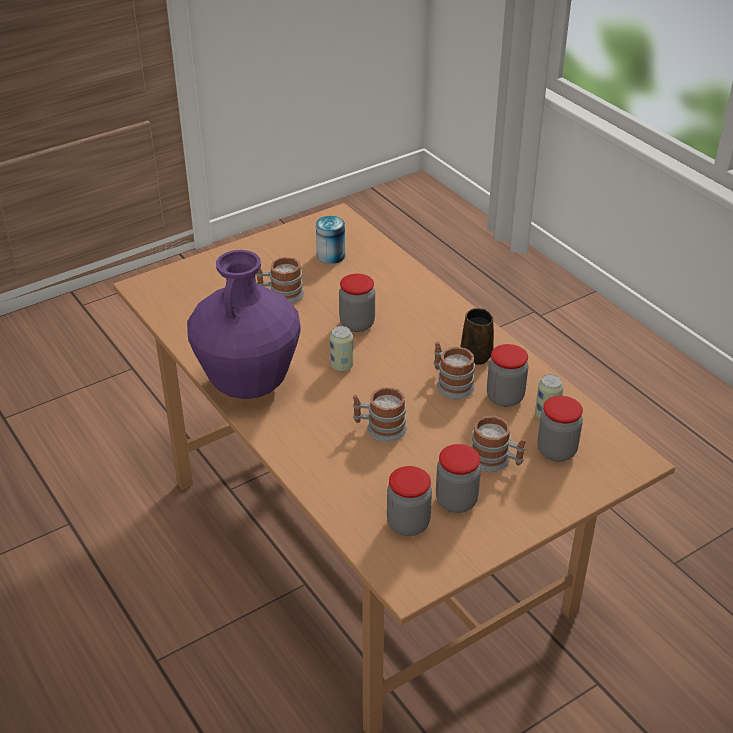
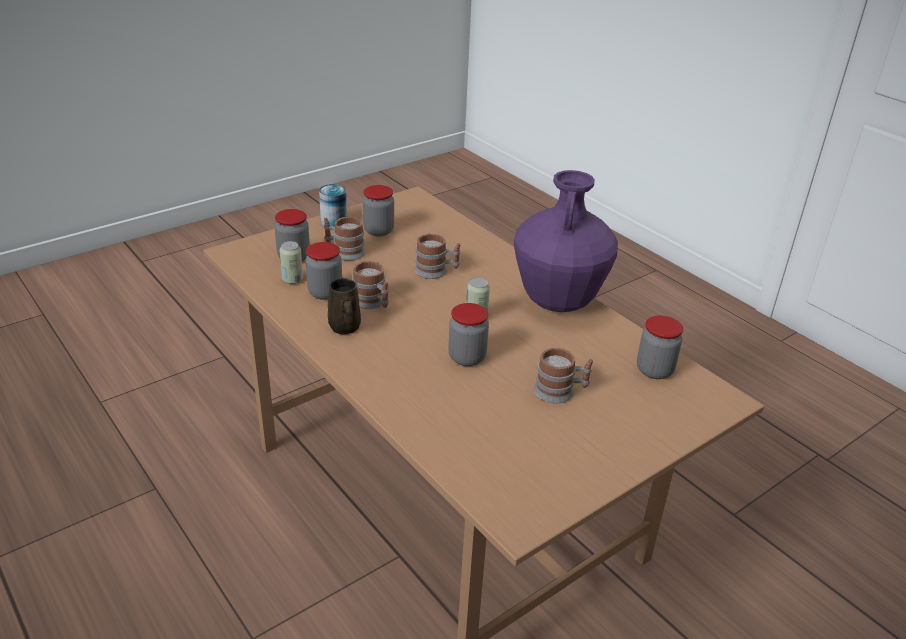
camera: 175 degrees right, 5 degrees down
can [316,216,345,264] -> can moved to [319,184,347,227]
jar [387,466,432,536] -> jar moved to [637,316,683,379]

